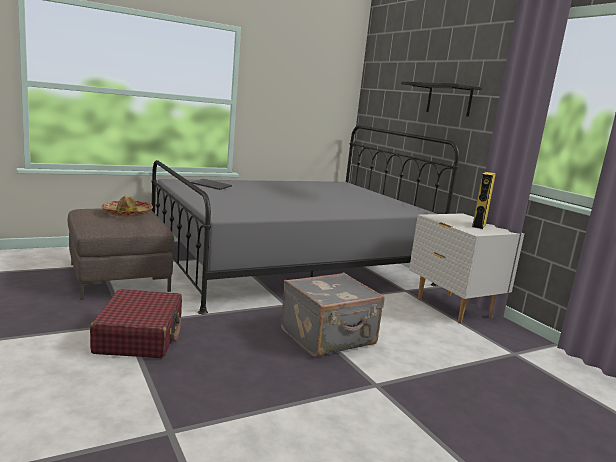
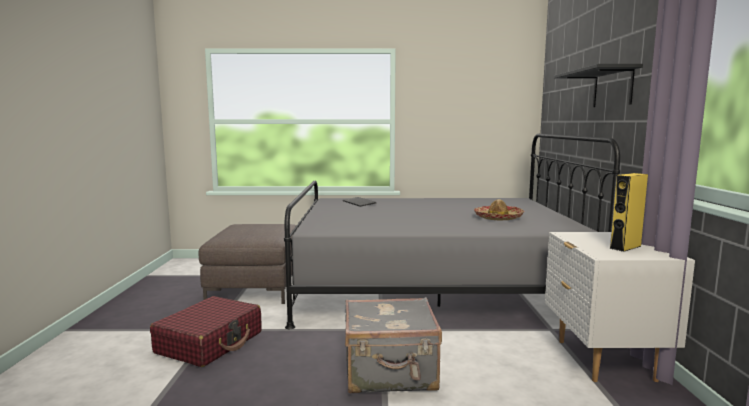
camera: 30 degrees right, 5 degrees down
hat [101,195,153,217] -> hat moved to [474,199,525,220]

